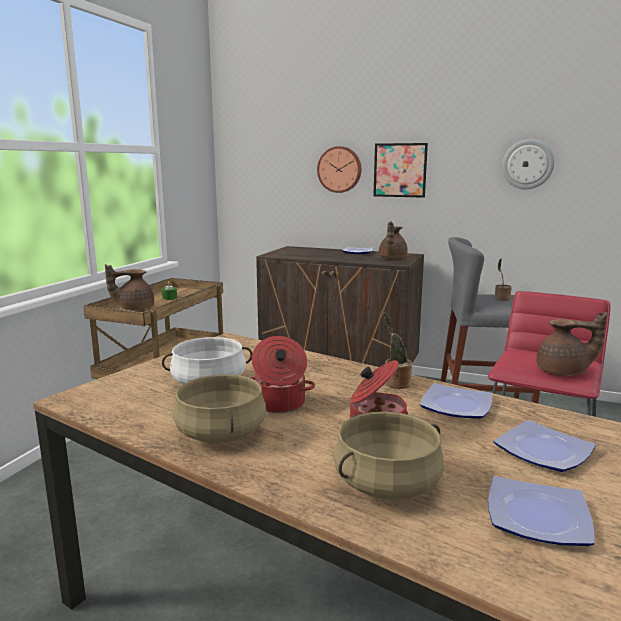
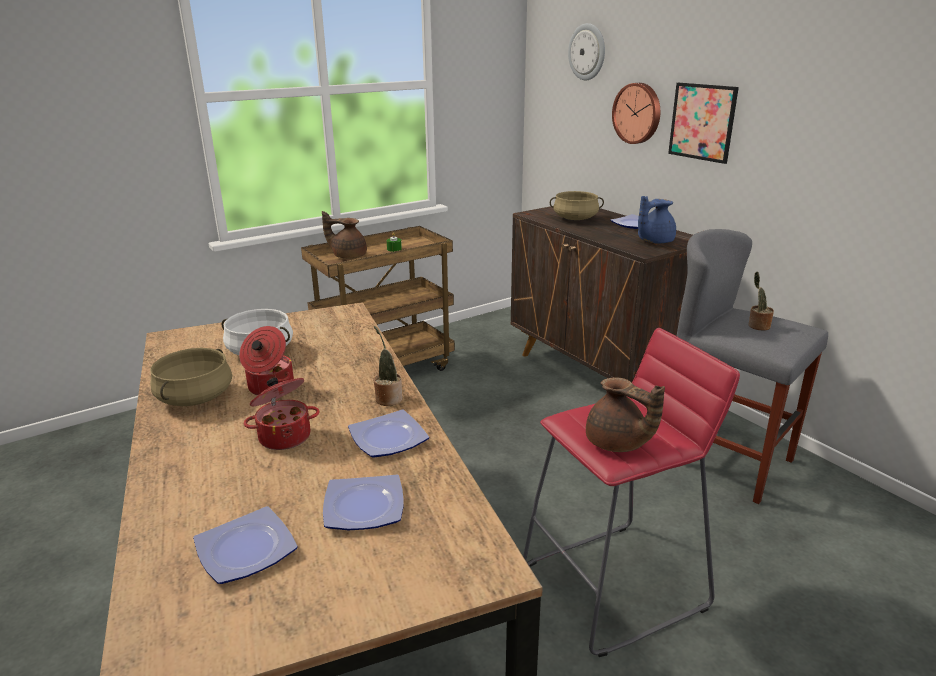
camera: 35 degrees right, 10 degrees up
beige cooking pot [333,412,444,499] -> beige cooking pot moved to [550,191,604,220]
brown teapot [379,222,408,259] -> blue teapot [638,196,676,244]
wall clock [502,139,554,189] -> wall clock moved to [568,23,605,80]

